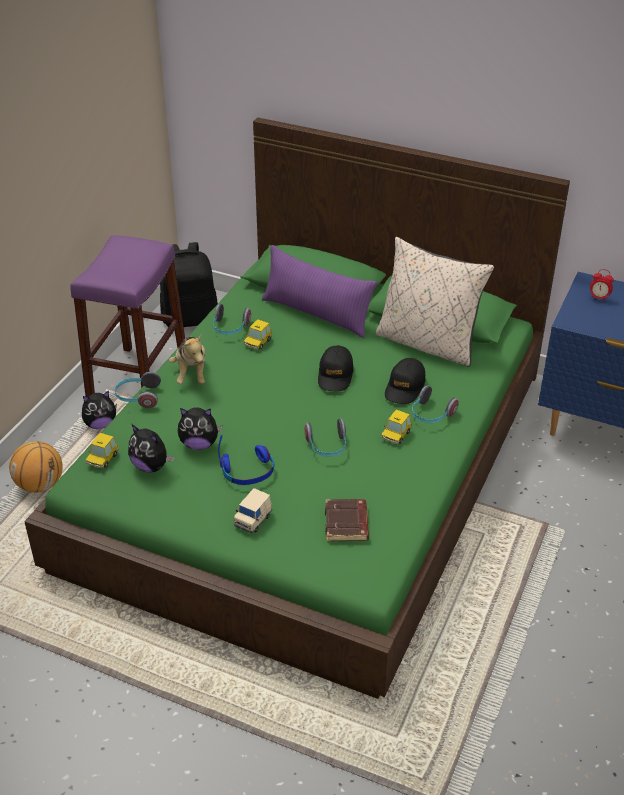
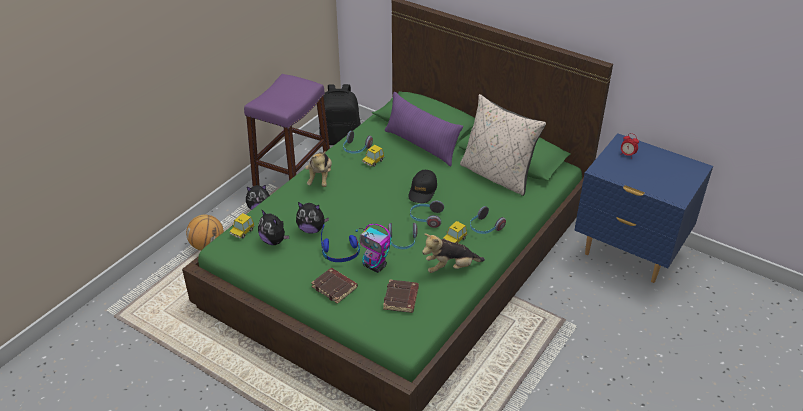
camera: 10 degrees right, 0 degrees up
headphones [115,372,161,408] -> headphones moved to [410,201,444,228]
beige toy car [234,488,272,533] -> brown book [311,268,358,304]
black cap [385,358,426,404] -> none
none -> toy robot [355,224,392,273]
none -> plush toy [422,233,485,273]

